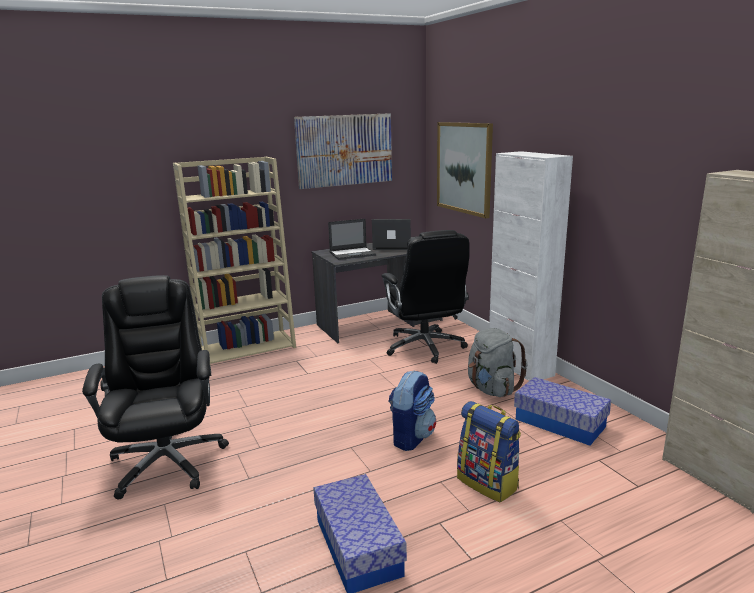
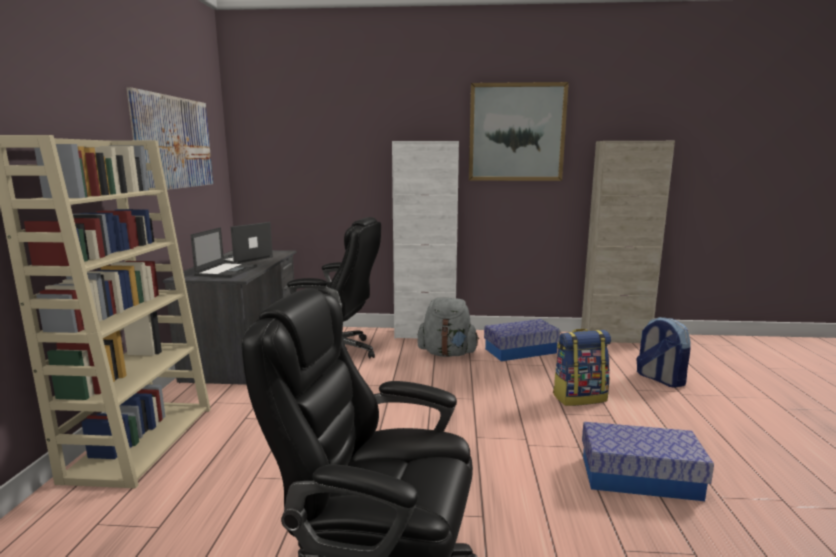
camera: 60 degrees left, 5 degrees down
backpack [388,370,436,451] -> backpack moved to [636,317,691,388]
picture [437,122,493,218] -> picture moved to [469,82,569,181]

